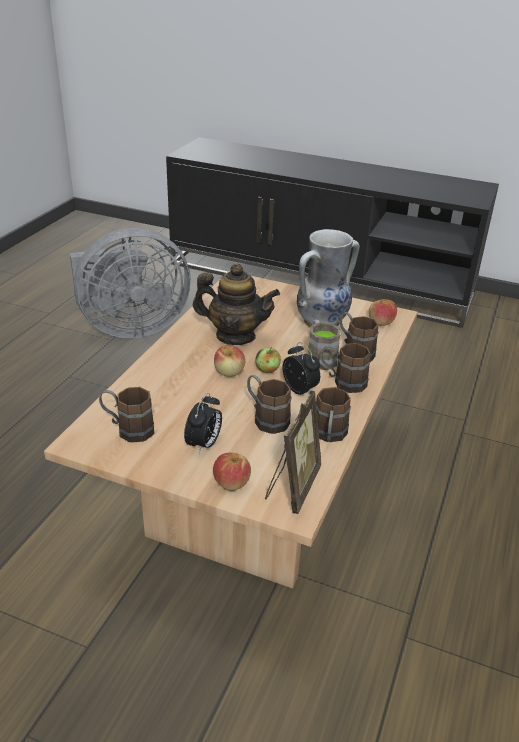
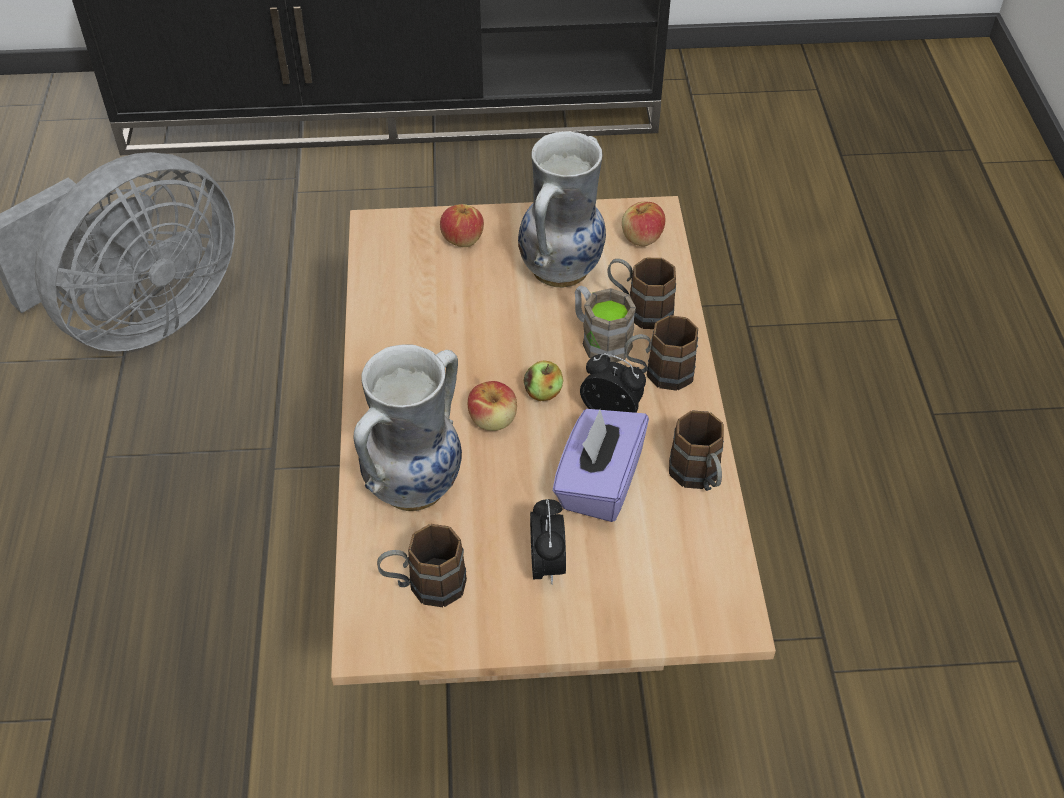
camera: 25 degrees left, 15 degrees up
teapot [193,263,280,345] -> none
apple [213,453,251,491] -> apple moved to [440,204,484,247]
brown mug [247,375,291,434] -> purple tissue box [553,409,649,522]
picture frame [265,391,321,514] -> none
none -> vase [354,345,462,511]

